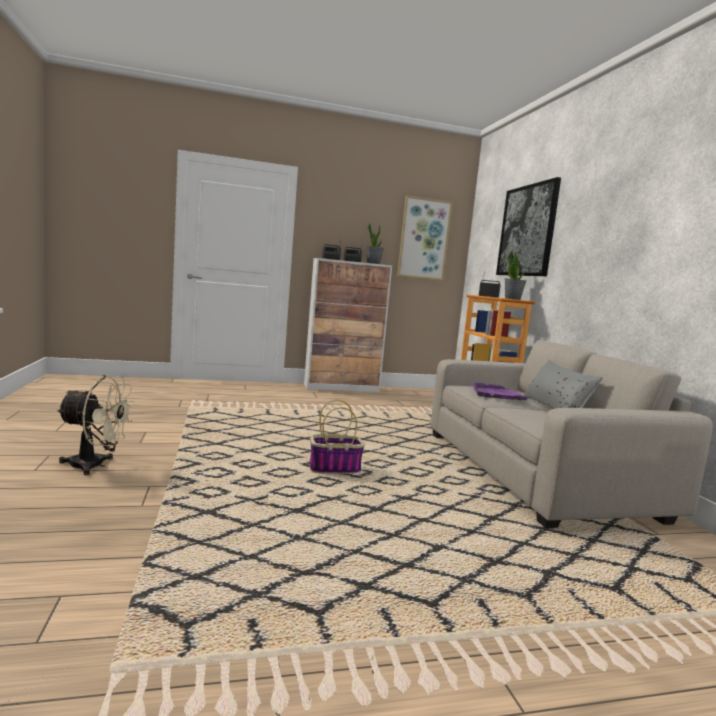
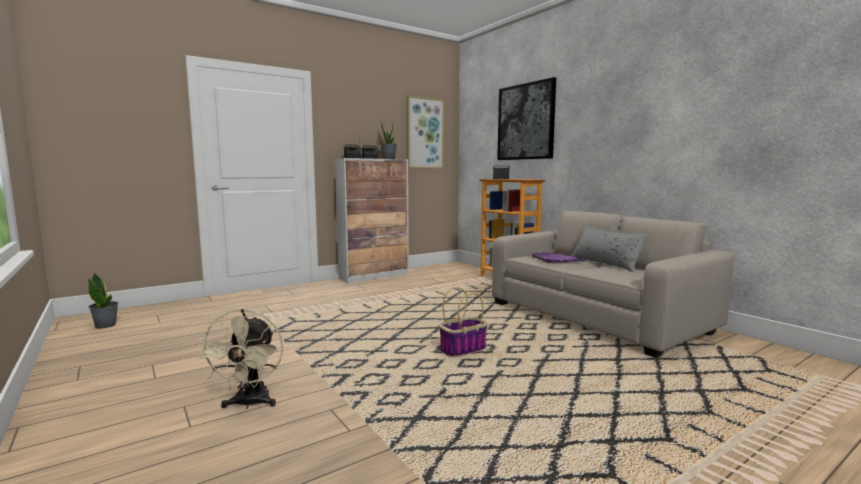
camera: 20 degrees left, 0 degrees up
beige fan [56,375,135,475] -> beige fan turned 105 degrees clockwise [197,309,283,409]
potted plant [505,251,526,300] -> potted plant moved to [88,273,118,329]

